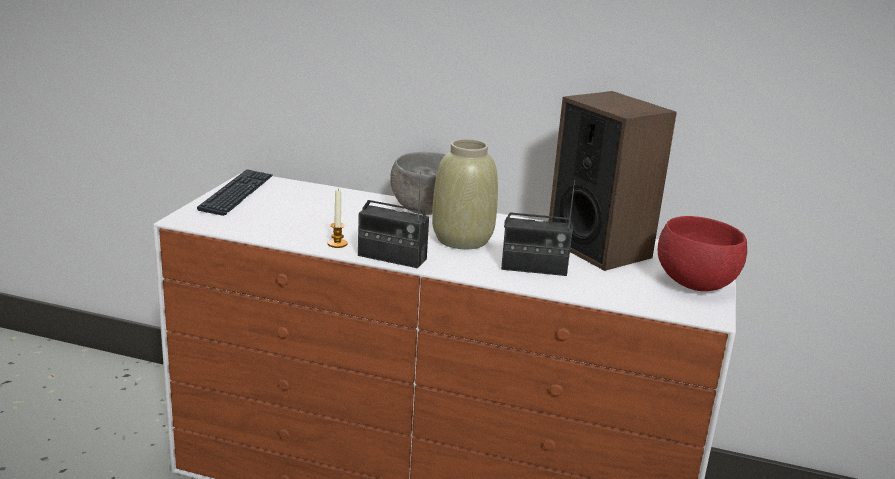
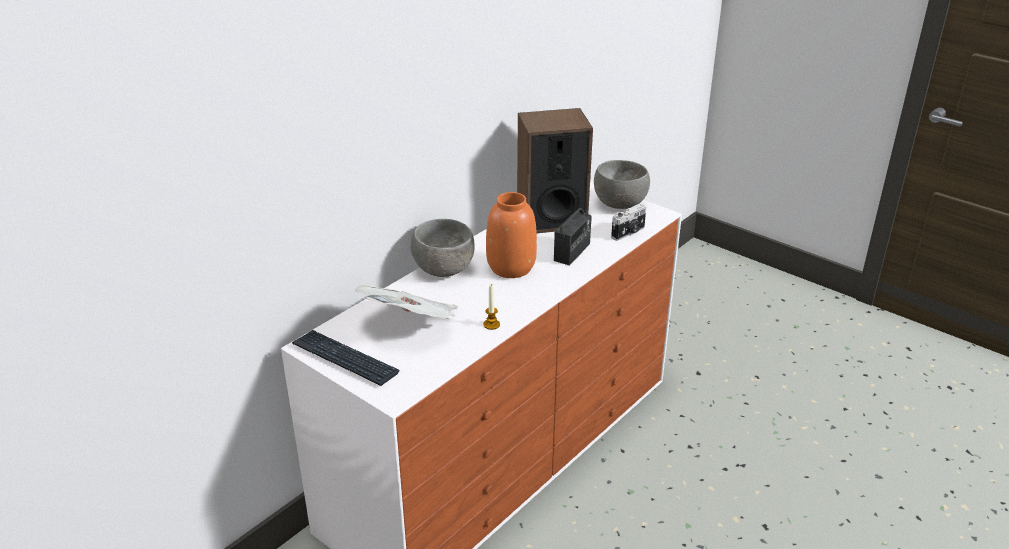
camera: 65 degrees left, 10 degrees up
radio [358,172,429,268] -> none
beige vase [432,139,498,249] -> orange vase [486,192,537,278]
red bowl [658,216,747,291] -> grey bowl [594,160,650,209]
none -> newspaper [355,285,458,319]
none -> camera [611,204,646,241]

